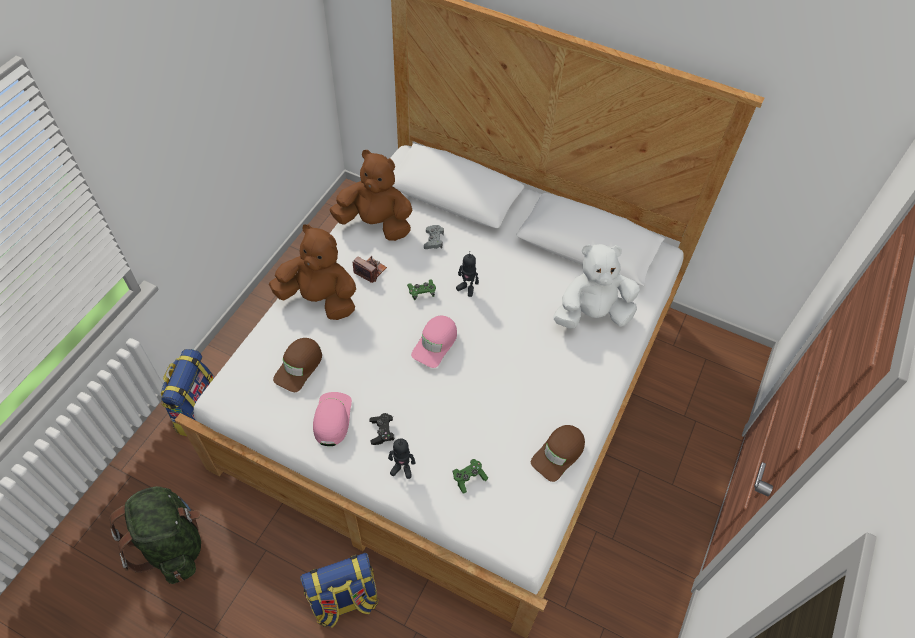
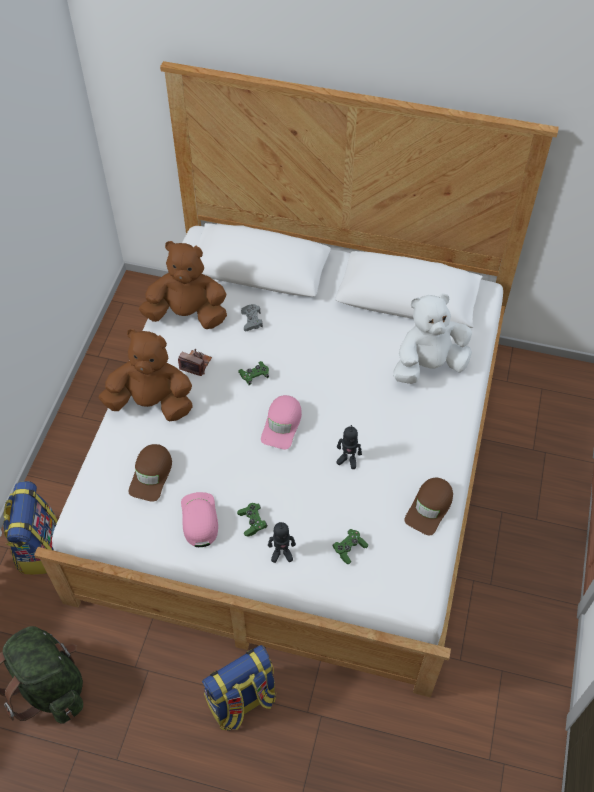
camera: 10 degrees left, 0 degrees up
black game controller [370,413,394,445] -> green game controller [237,503,267,537]
toy robot [456,254,479,297] -> toy robot moved to [336,425,362,469]

